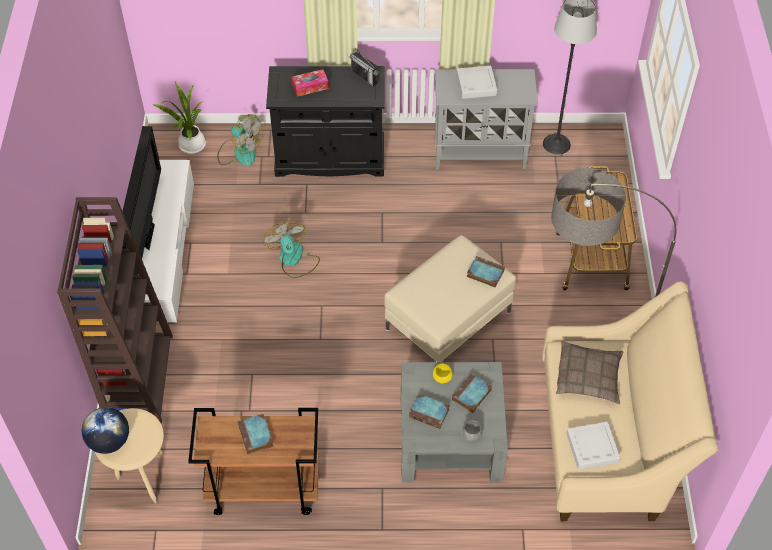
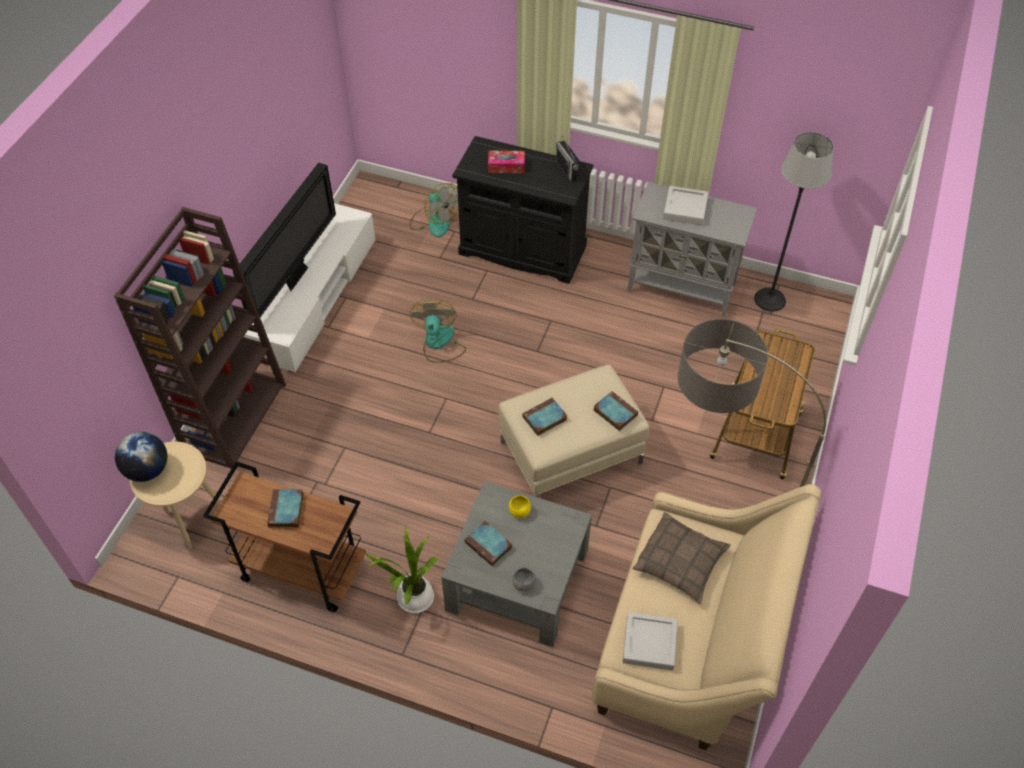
camera: 20 degrees right, 0 degrees up
potted plant [153,82,206,154] -> potted plant moved to [364,525,438,613]
book [452,374,492,413] -> book moved to [523,398,567,436]

